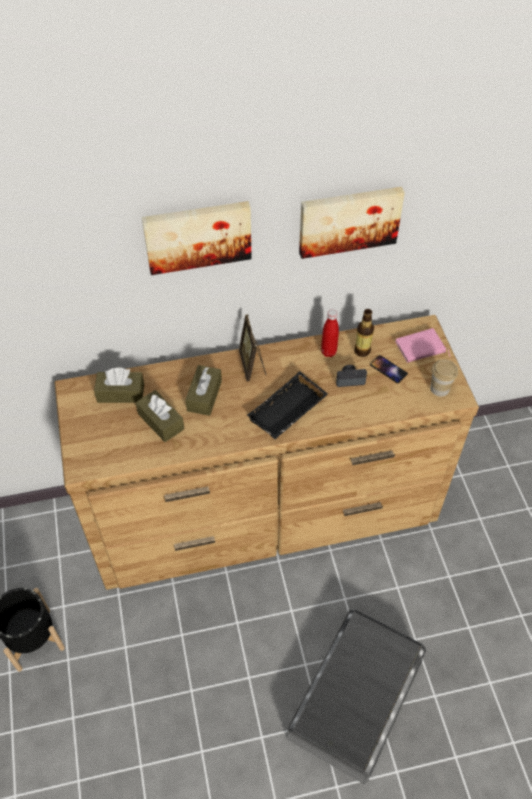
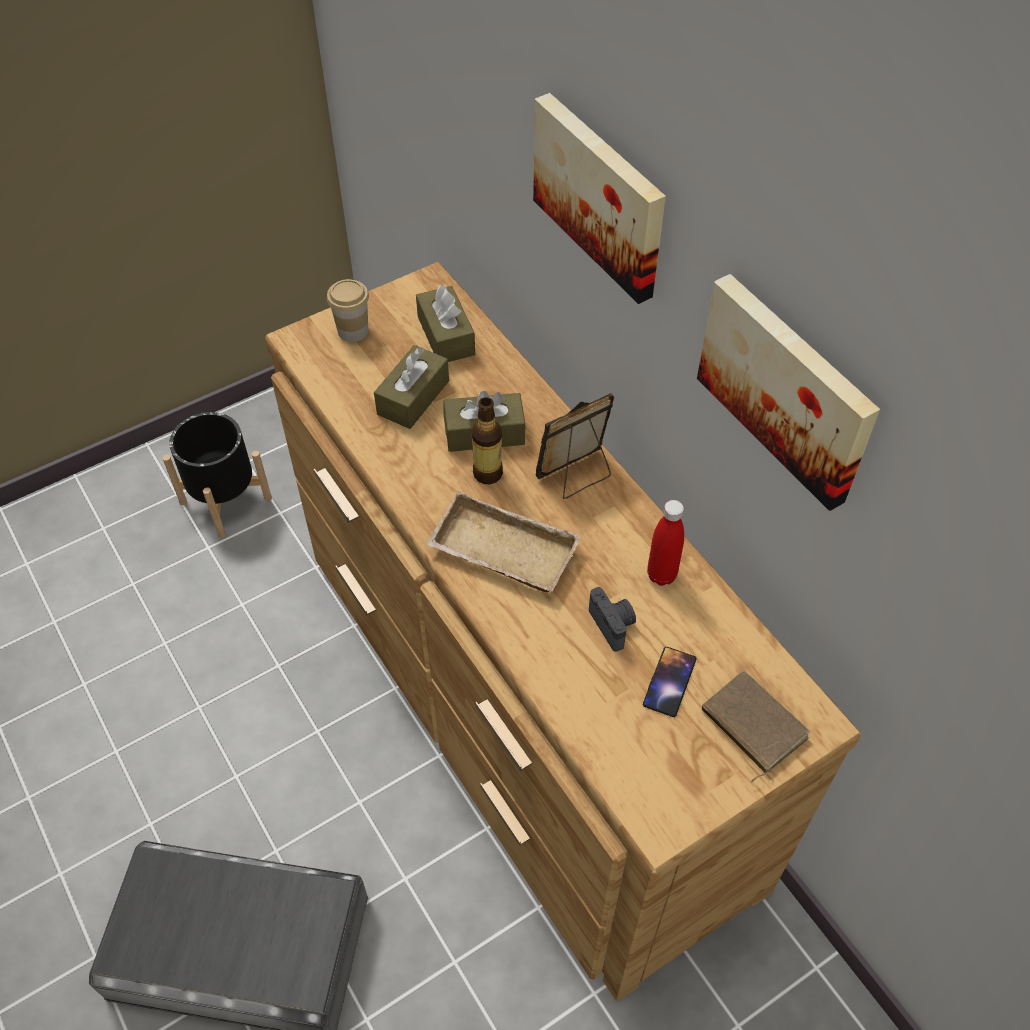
camera: 70 degrees right, 0 degrees up
black tray [247,371,328,439] -> beige tray [426,491,581,592]
bottle [354,309,374,357] -> bottle moved to [471,397,503,484]
pink book [395,328,450,363] -> brown book [702,670,810,782]
cup [430,359,458,396] -> cup moved to [327,279,369,342]

